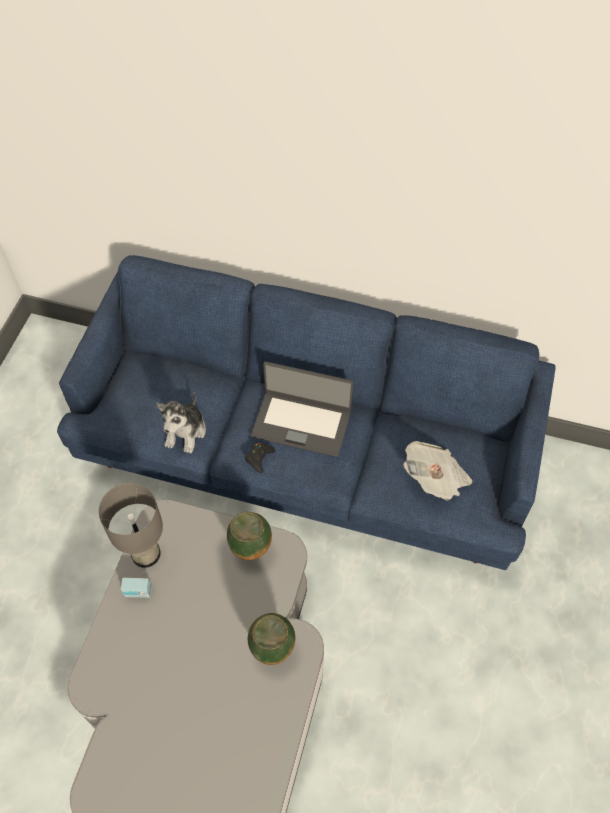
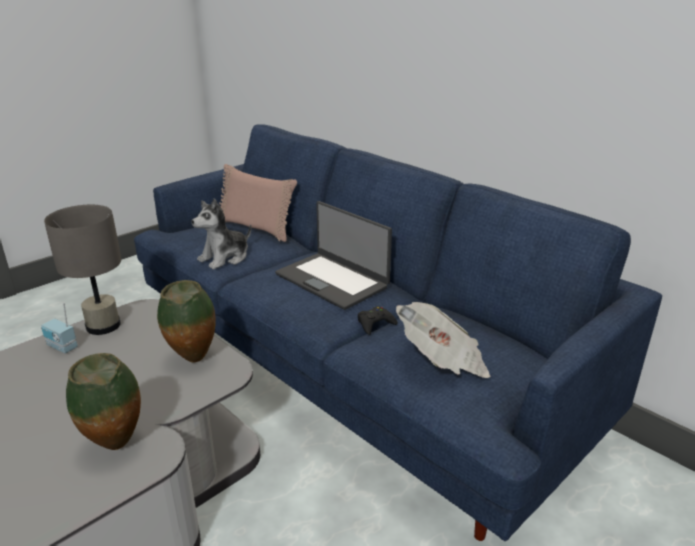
camera: 30 degrees right, 30 degrees down
black game controller [245,442,276,473] -> black game controller moved to [358,306,398,335]
none -> beige pillow [220,164,297,242]

